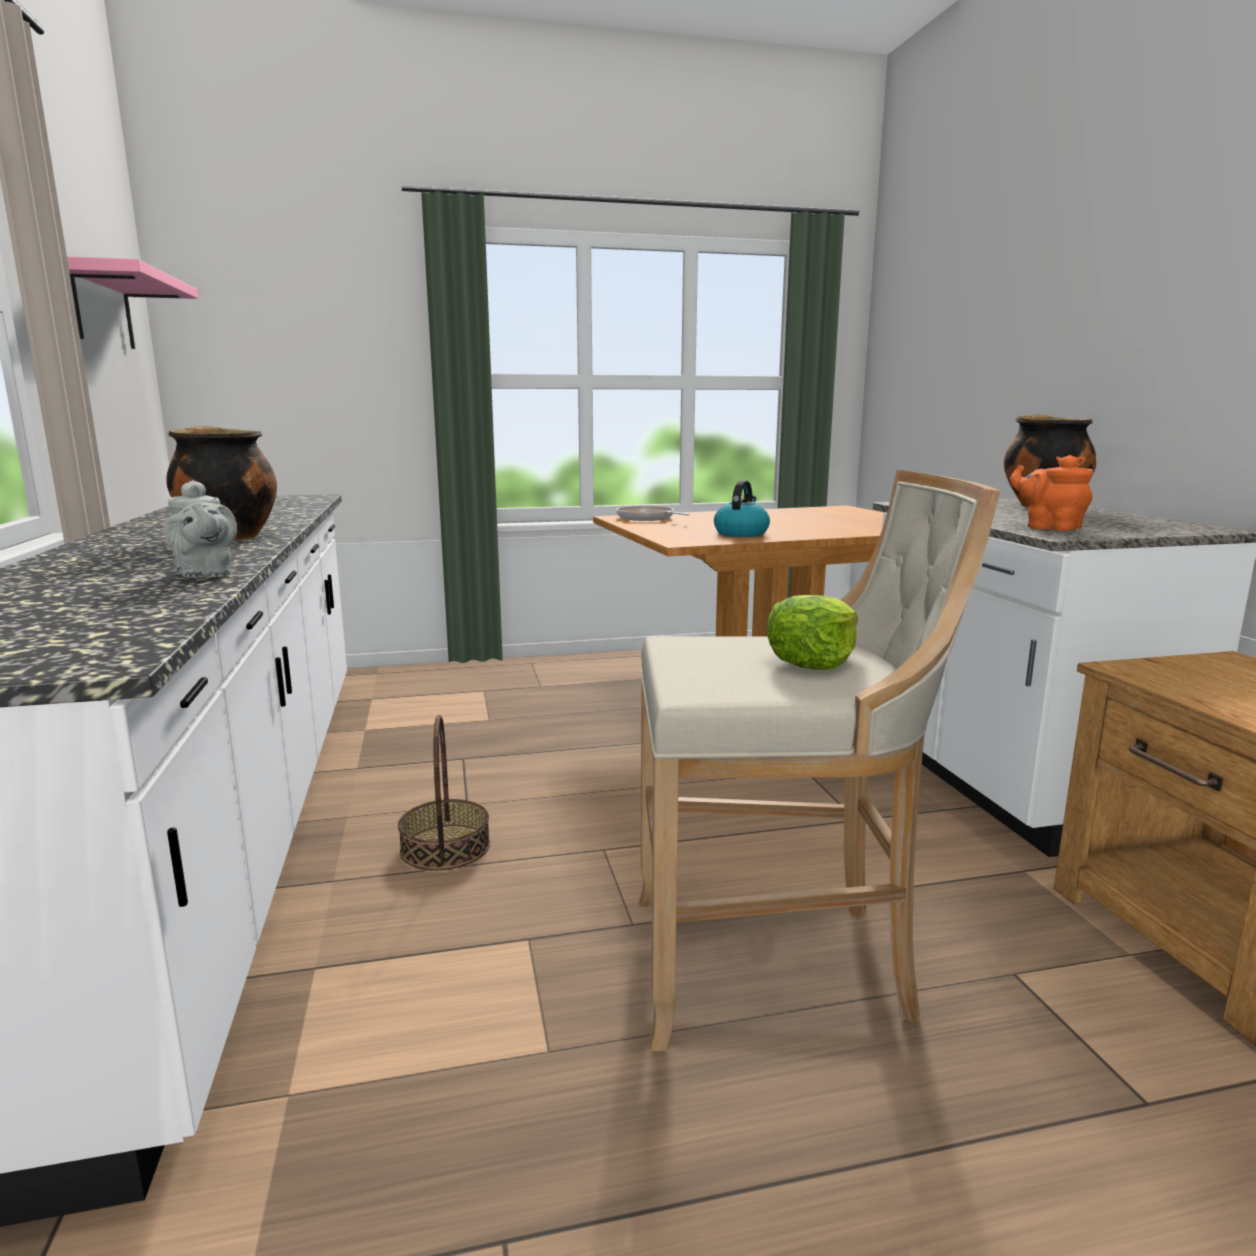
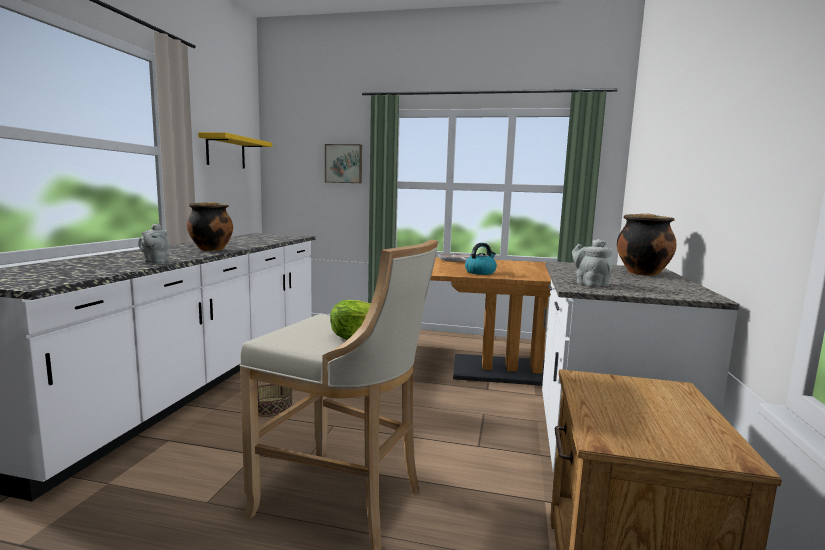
camera: 25 degrees right, 5 degrees down
pink shelf [67,257,198,349] -> yellow shelf [198,132,272,169]
orange teapot [1010,455,1093,531] -> grey teapot [572,239,613,287]
none -> picture [325,144,362,183]

